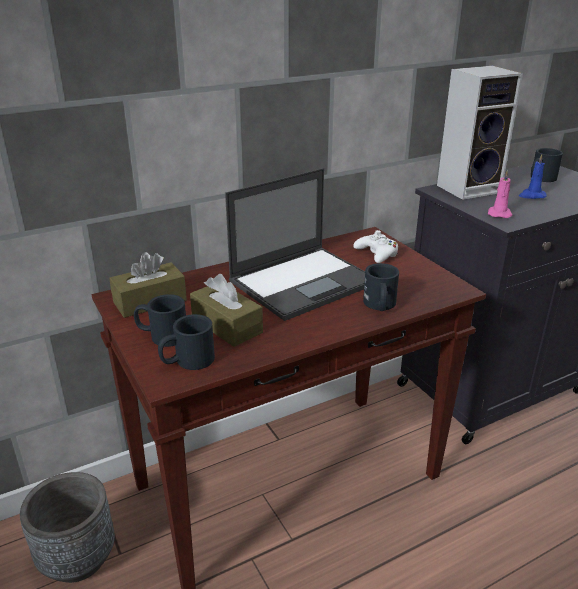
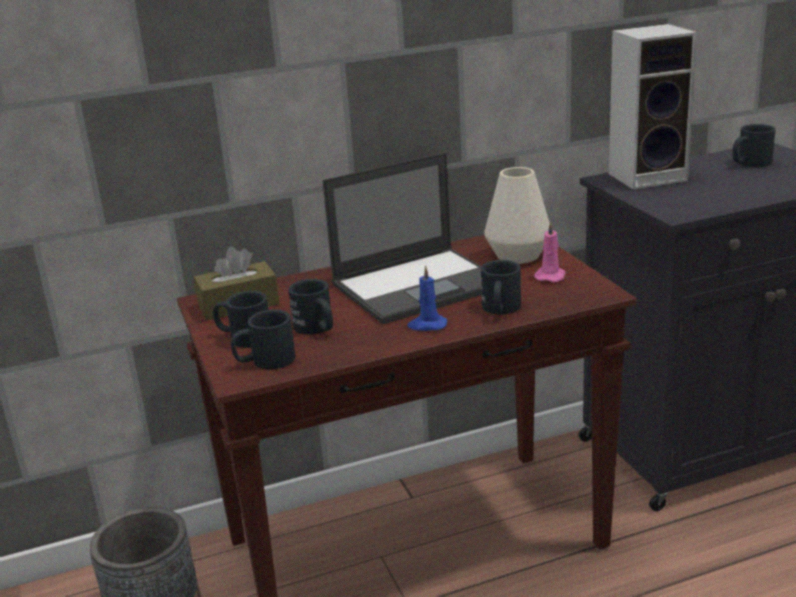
camera: 10 degrees right, 5 degrees down
brown tissue box [190,274,263,347] -> black mug [288,279,333,334]
white game controller [353,230,398,263] -> white vase [484,167,550,264]
pink candle [488,169,512,218] -> pink candle moved to [534,221,566,282]
blue candle [519,154,547,199] -> blue candle moved to [407,265,447,331]

